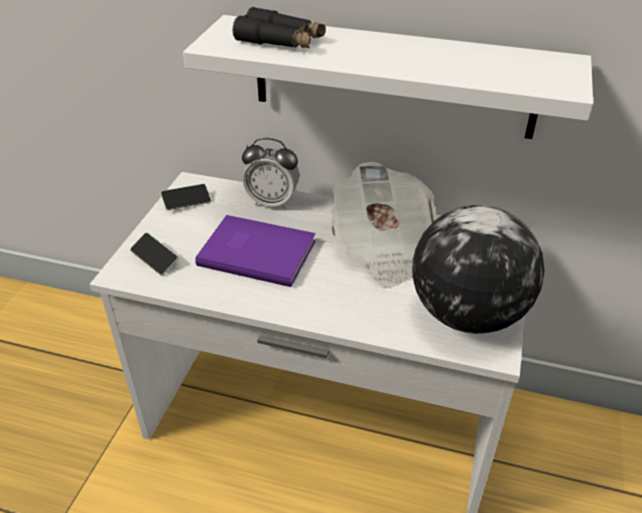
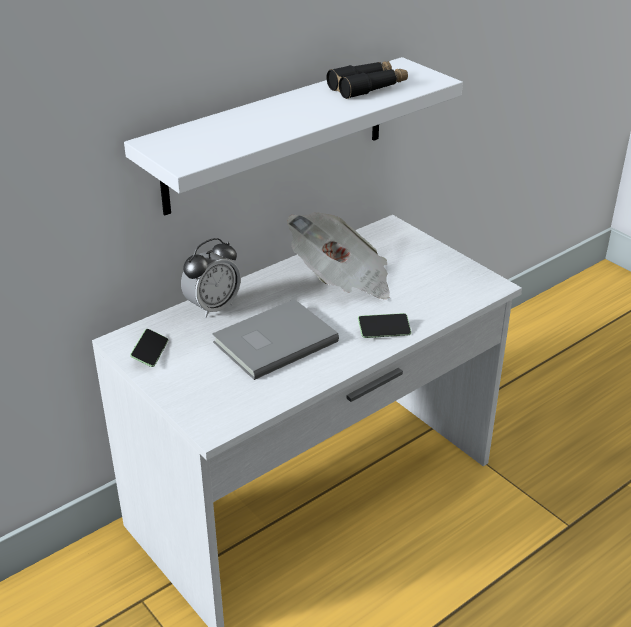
camera: 55 degrees left, 5 degrees down
phone [130,233,179,275] -> phone moved to [358,313,411,338]
purple book [195,215,316,287] -> grey book [212,299,339,380]
black binoculars [233,7,326,48] -> black binoculars moved to [327,61,408,99]
globe [412,205,545,334] -> none

